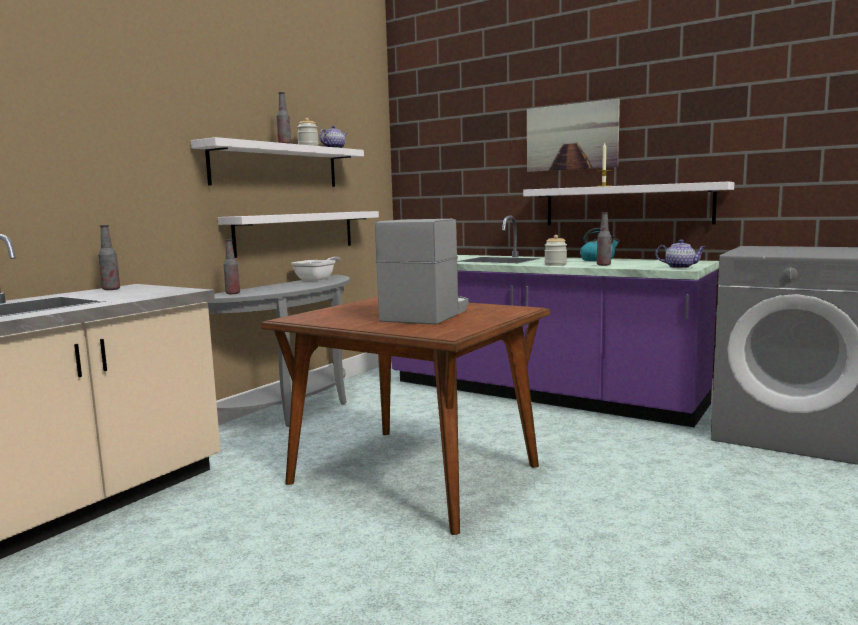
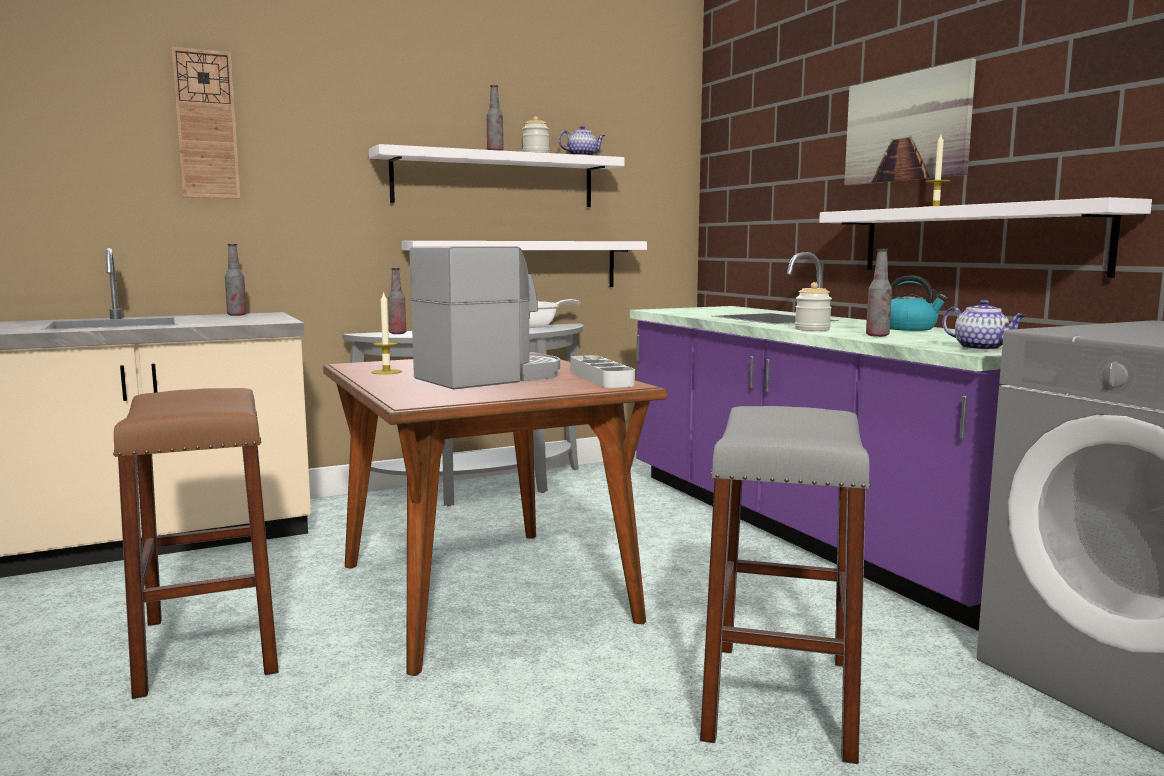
camera: 30 degrees right, 0 degrees up
none -> brown stool [113,388,279,699]
none -> wall clock [172,47,240,198]
none -> candle [371,291,402,375]
none -> grey tray [571,355,635,388]
none -> grey stool [700,406,871,764]

